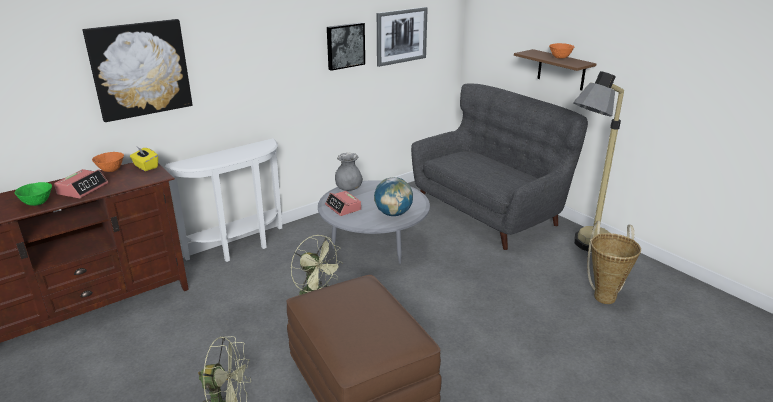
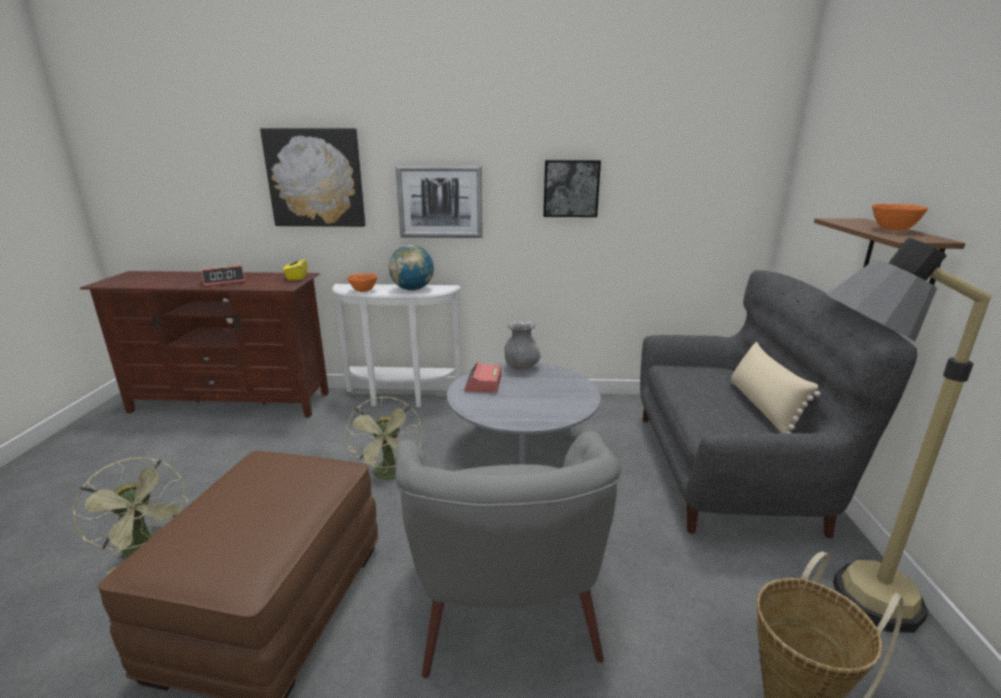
camera: 40 degrees right, 5 degrees down
green bowl [15,182,52,206] -> none
orange bowl [92,152,124,172] -> orange bowl moved to [347,273,378,292]
globe [374,177,413,216] -> globe moved to [389,245,434,291]
picture [377,7,428,67] -> picture moved to [396,166,483,238]
none -> grey armchair [395,431,621,678]
none -> beige pillow [731,342,821,433]

